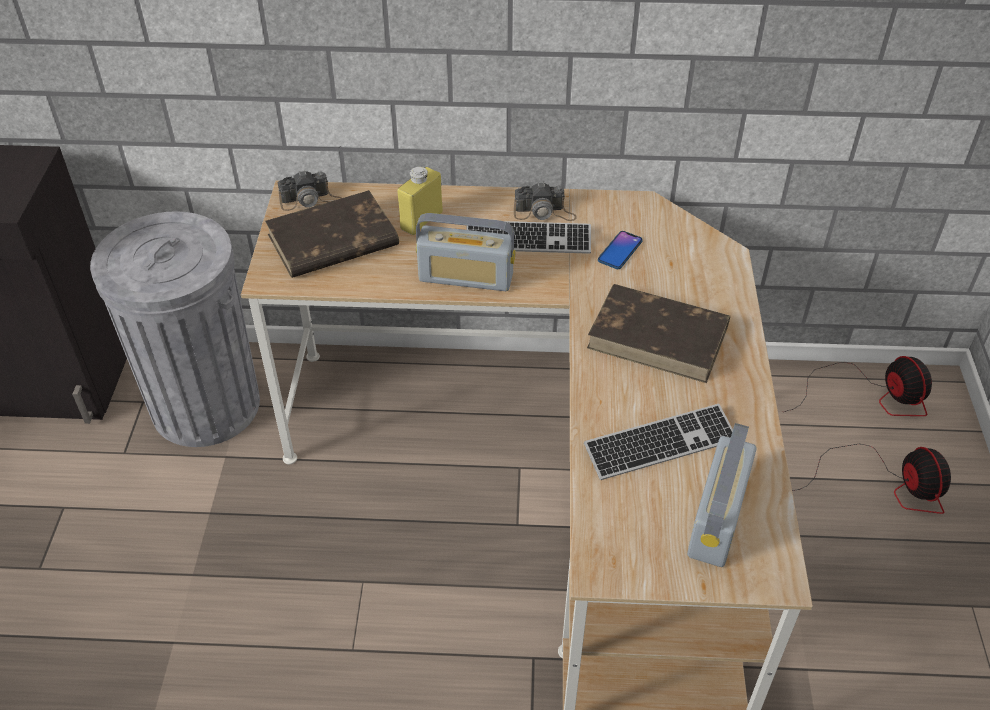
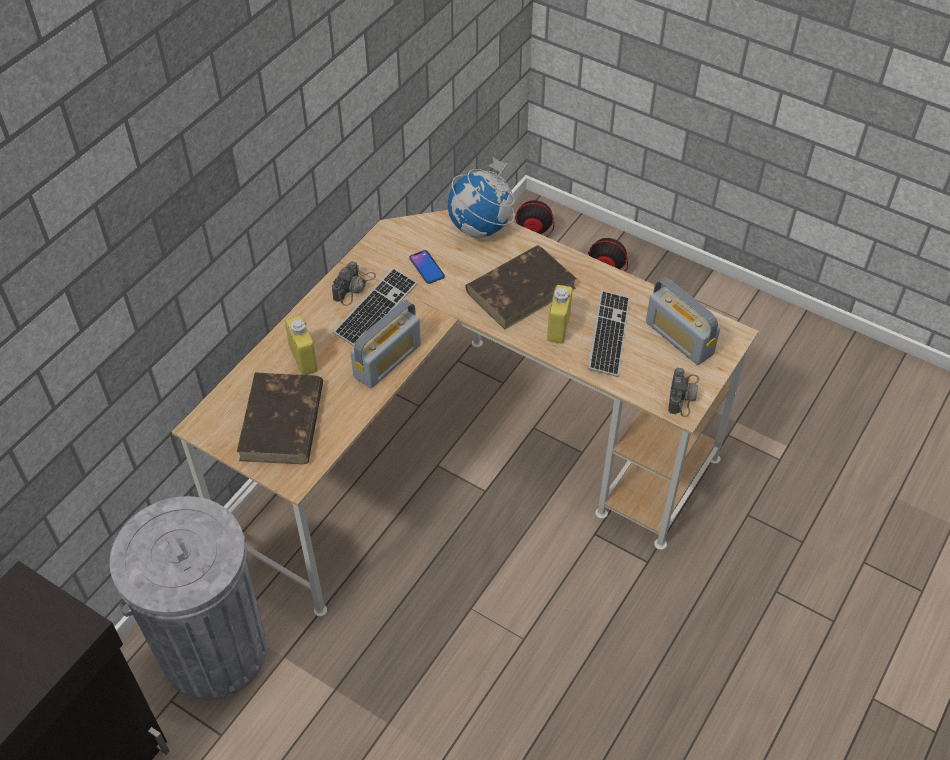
camera: 60 degrees left, 5 degrees up
camera [278,170,341,211] -> camera moved to [668,368,699,417]
none -> globe [448,158,515,238]
none -> yellow bottle [547,285,572,344]

